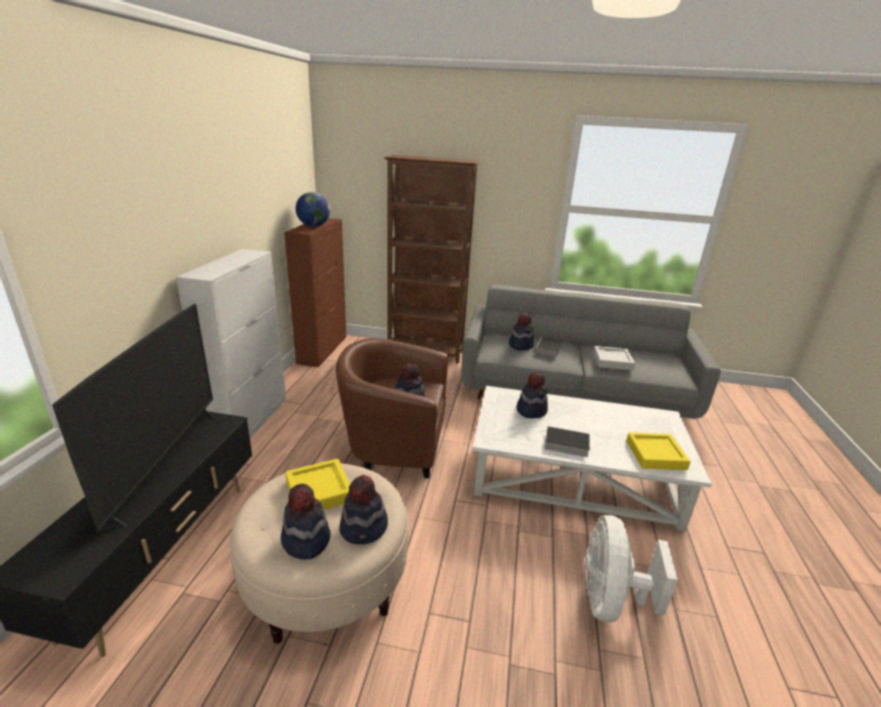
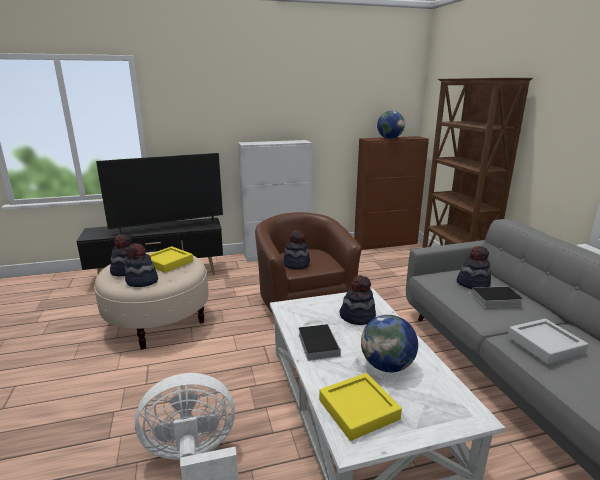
camera: 65 degrees right, 5 degrees down
none -> globe [361,315,418,372]

